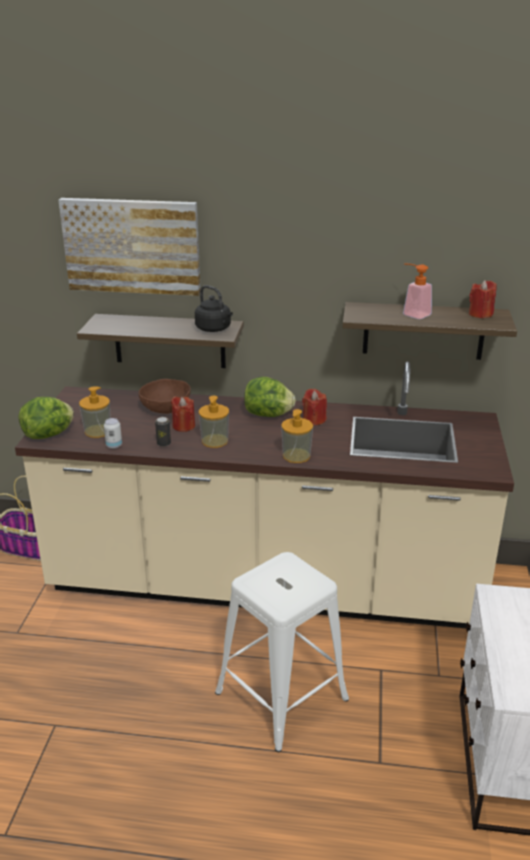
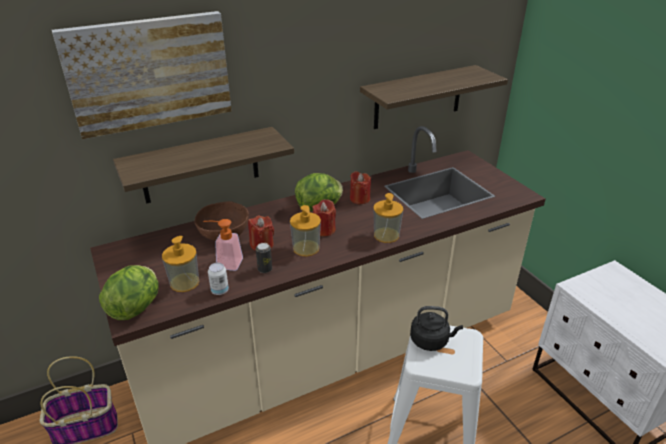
camera: 35 degrees left, 5 degrees up
black kettle [195,285,233,332] -> black kettle moved to [410,306,463,351]
soap dispenser [403,264,432,319] -> soap dispenser moved to [203,219,243,271]
red candle [469,280,497,318] -> red candle moved to [313,199,336,236]

